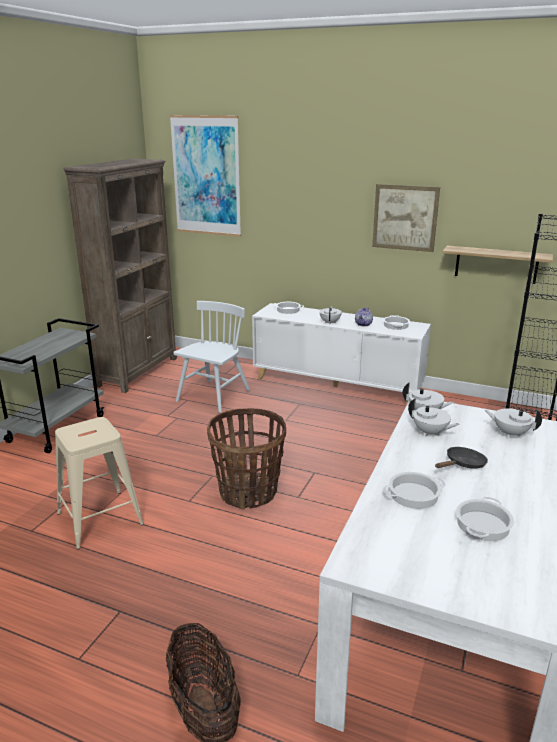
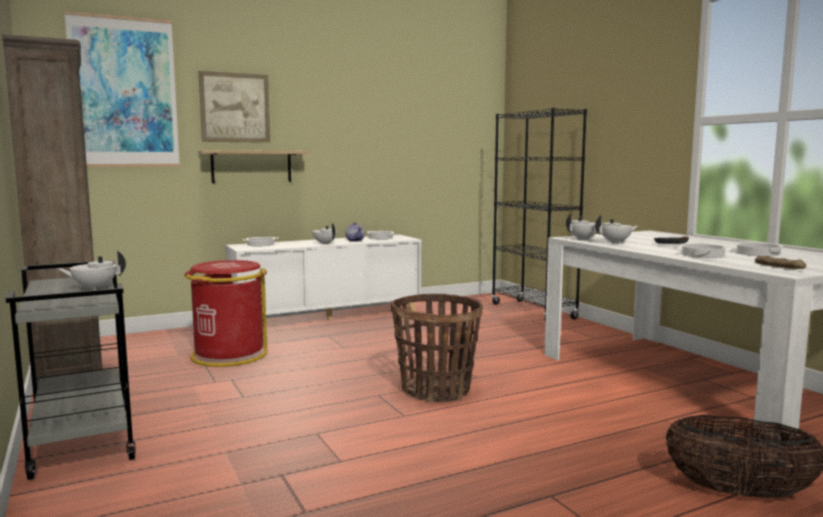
camera: 50 degrees left, 15 degrees down
beige stool [55,417,144,549] -> none
white chair [173,301,250,413] -> red trash can [184,260,268,367]
picture [372,184,440,252] -> picture moved to [199,71,270,143]
shelf [443,245,553,284] -> shelf moved to [198,150,309,183]
white teapot [485,408,542,438] -> white teapot moved to [56,251,126,290]
none -> bread [755,256,806,269]

